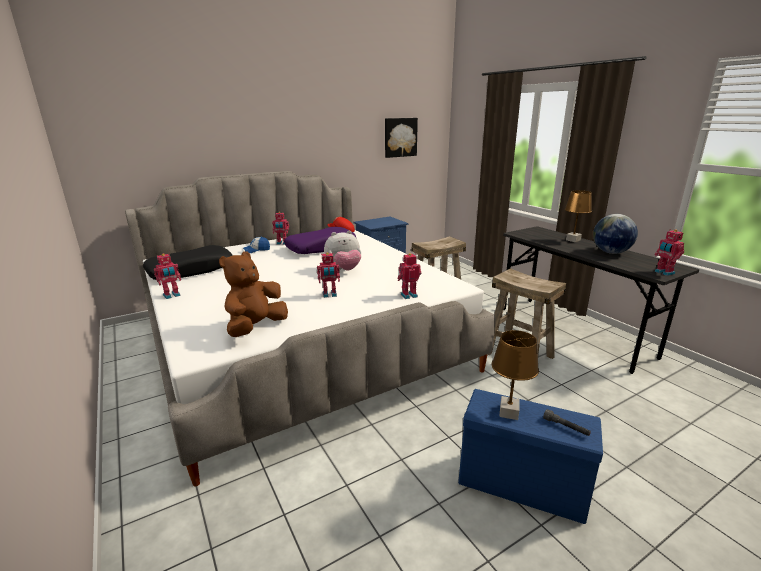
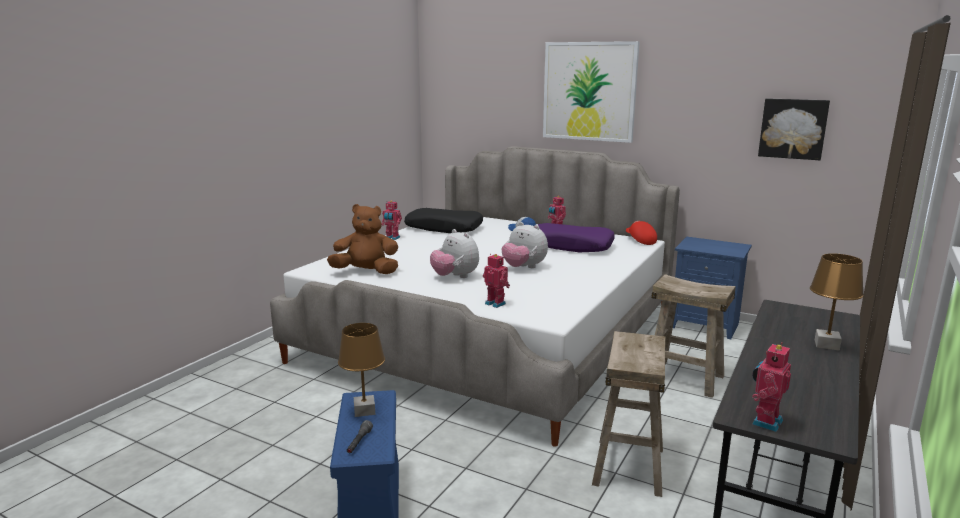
camera: 60 degrees right, 5 degrees down
toy robot [317,252,340,298] -> plush toy [430,229,479,278]
globe [593,214,638,254] -> none
none -> picture [543,41,640,143]

